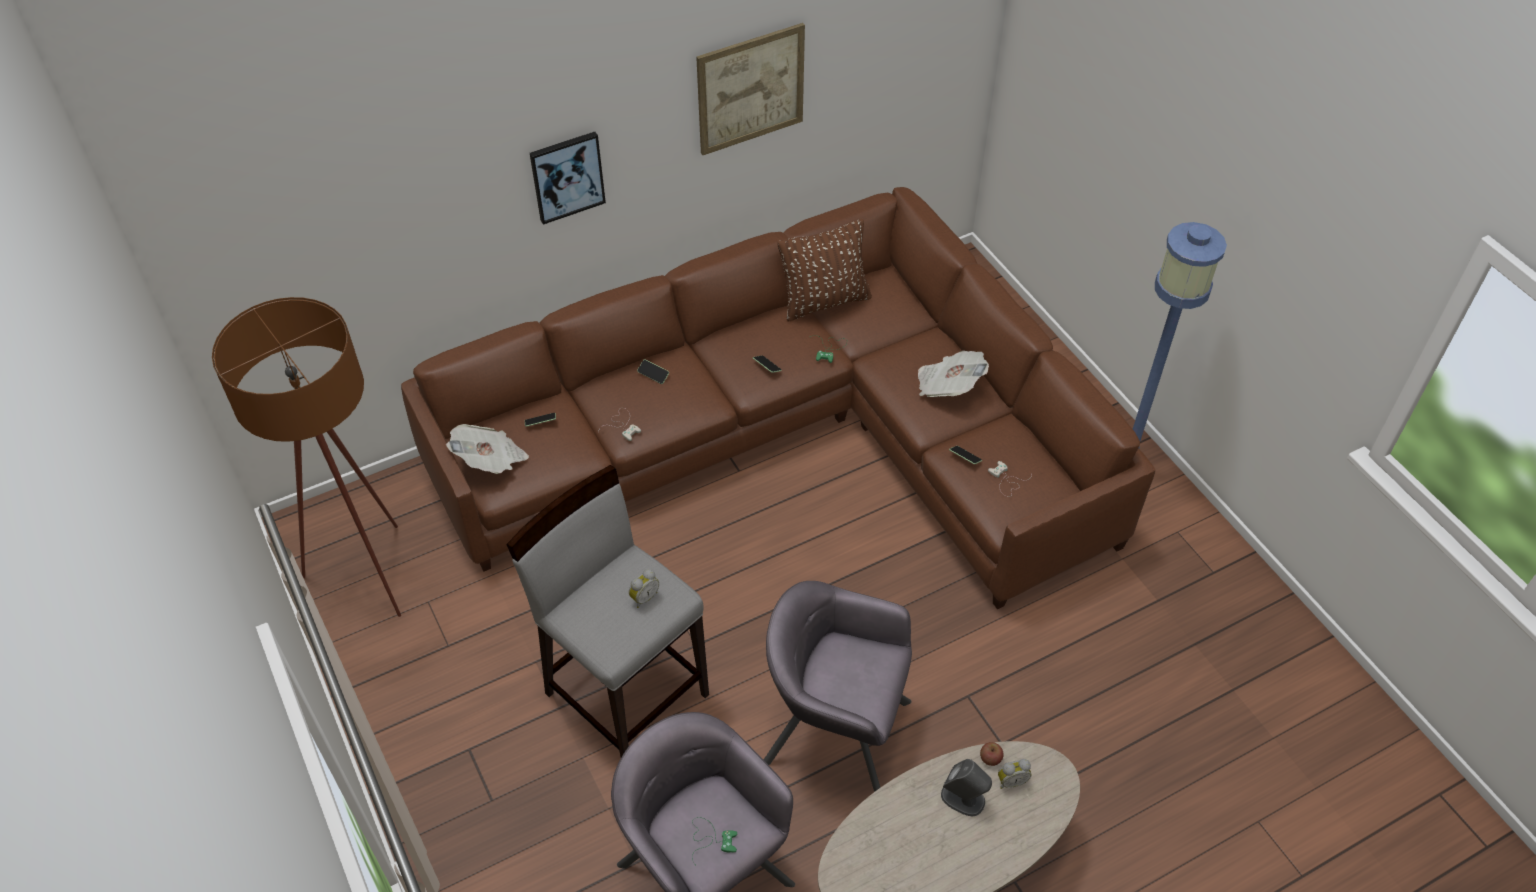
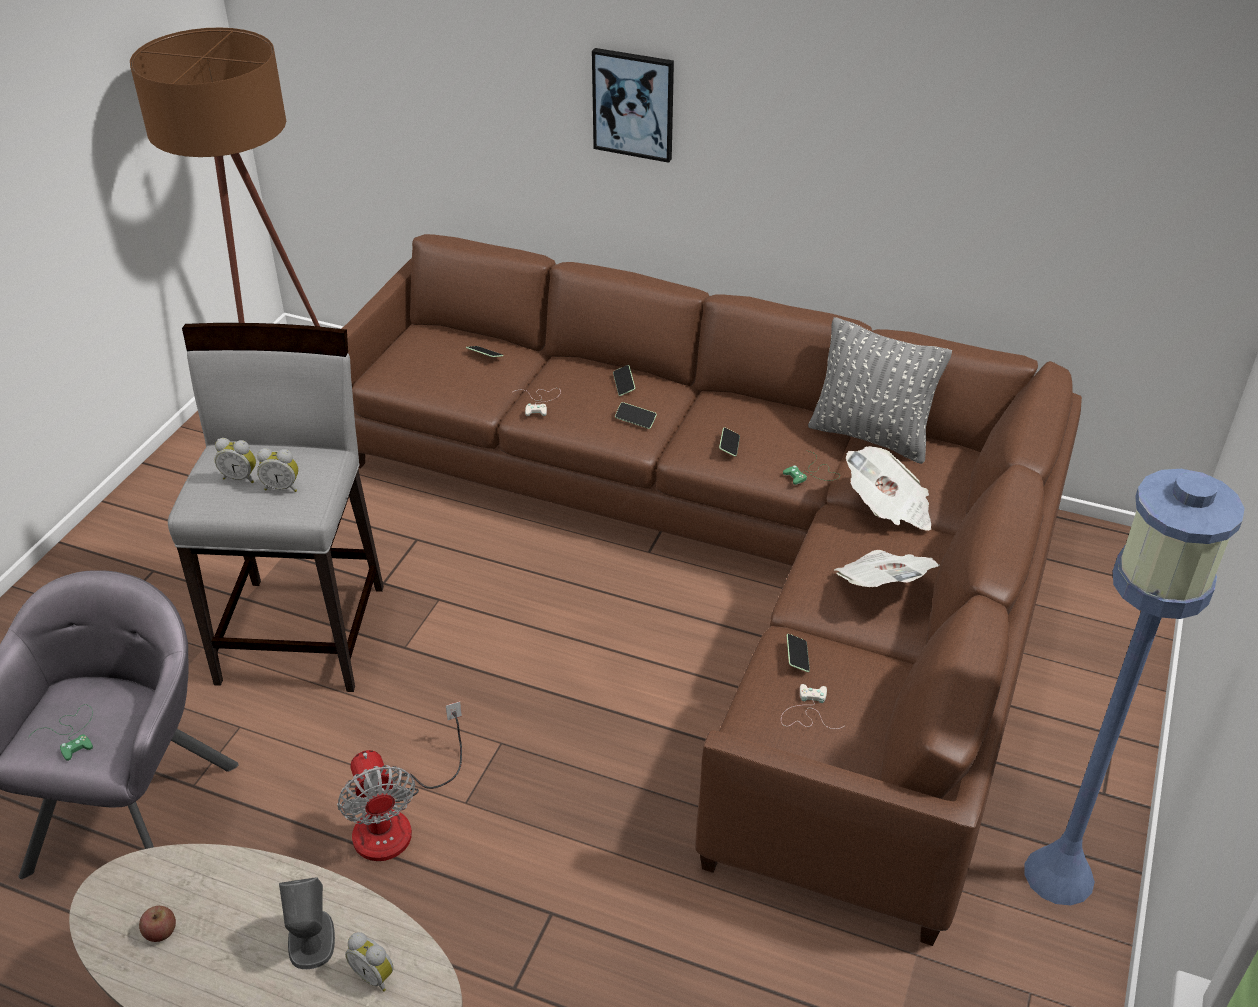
camera: 50 degrees right, 10 degrees down
newspaper [446,424,529,474] -> newspaper moved to [846,446,932,531]
picture [696,23,805,155] -> none
grey armchair [763,581,912,792] -> fan [337,701,462,861]
brown pillow [778,219,872,322] -> grey pillow [808,317,952,464]
apple [980,742,1004,766] -> apple moved to [139,906,176,942]
none -> alarm clock [215,438,256,483]
none -> phone [615,402,657,429]

